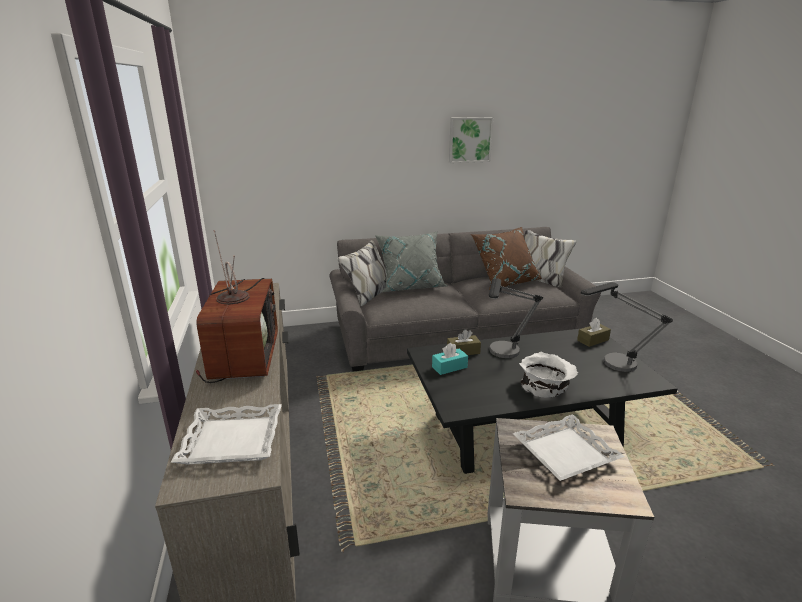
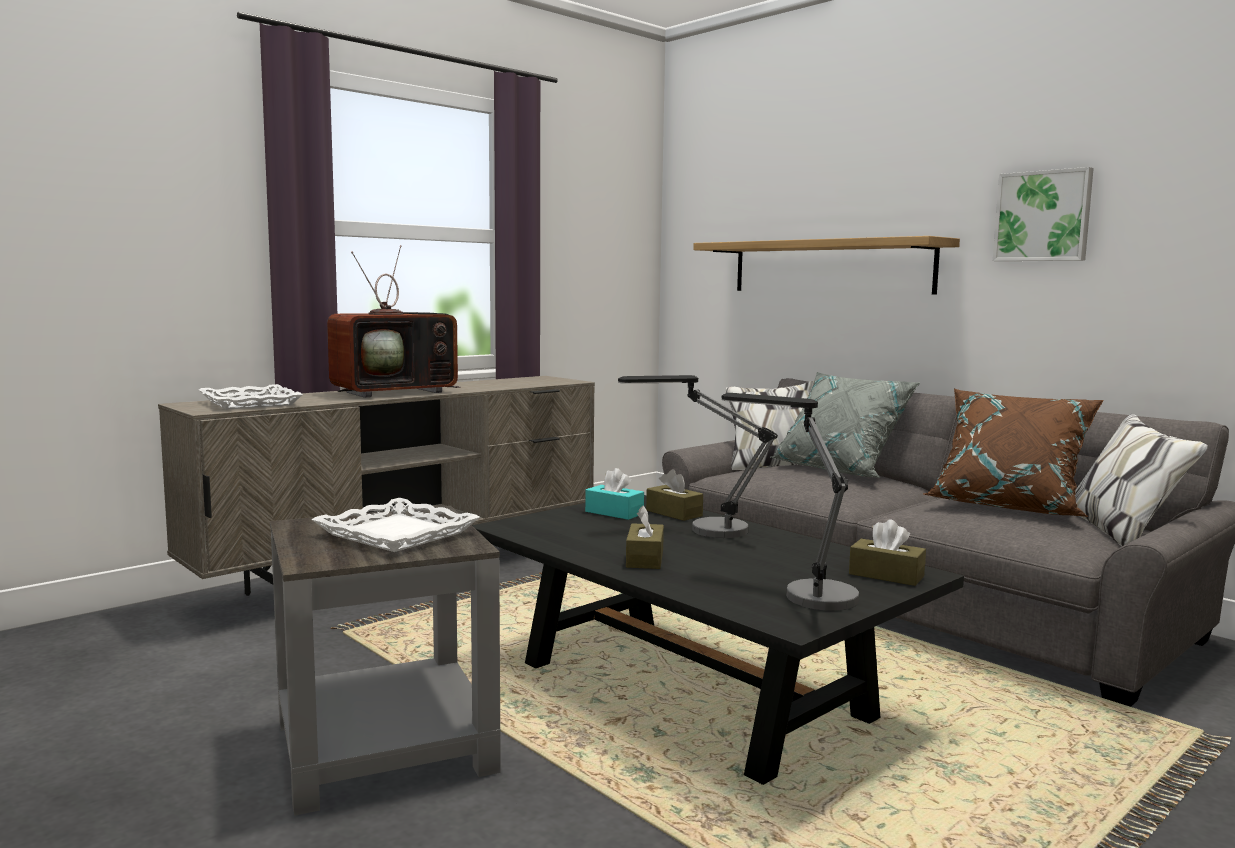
camera: 60 degrees right, 15 degrees down
white bowl [519,352,578,398] -> brown tissue box [626,506,664,569]
none -> shelf [693,236,960,295]

